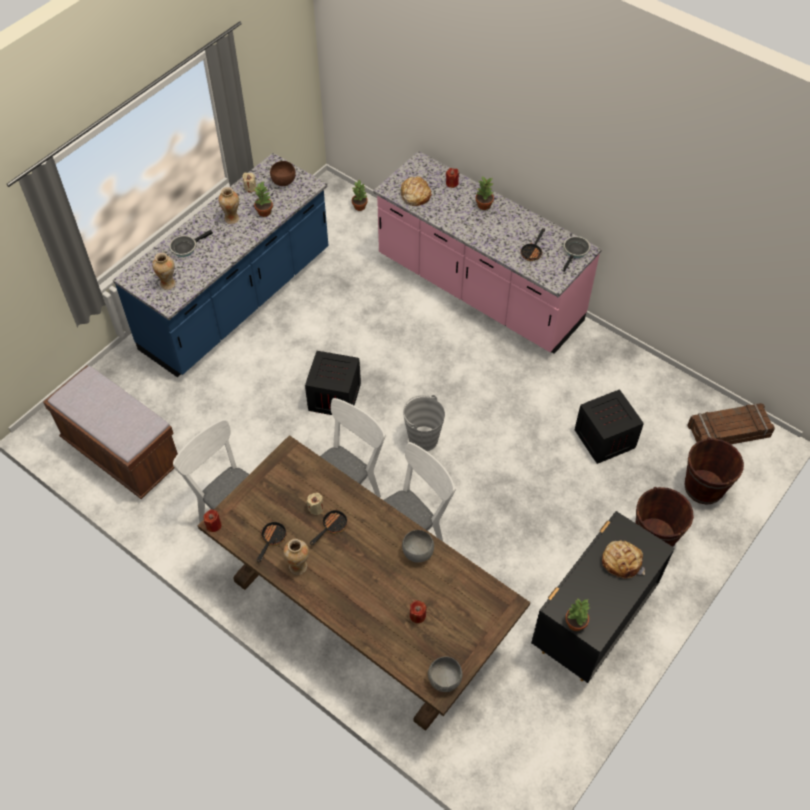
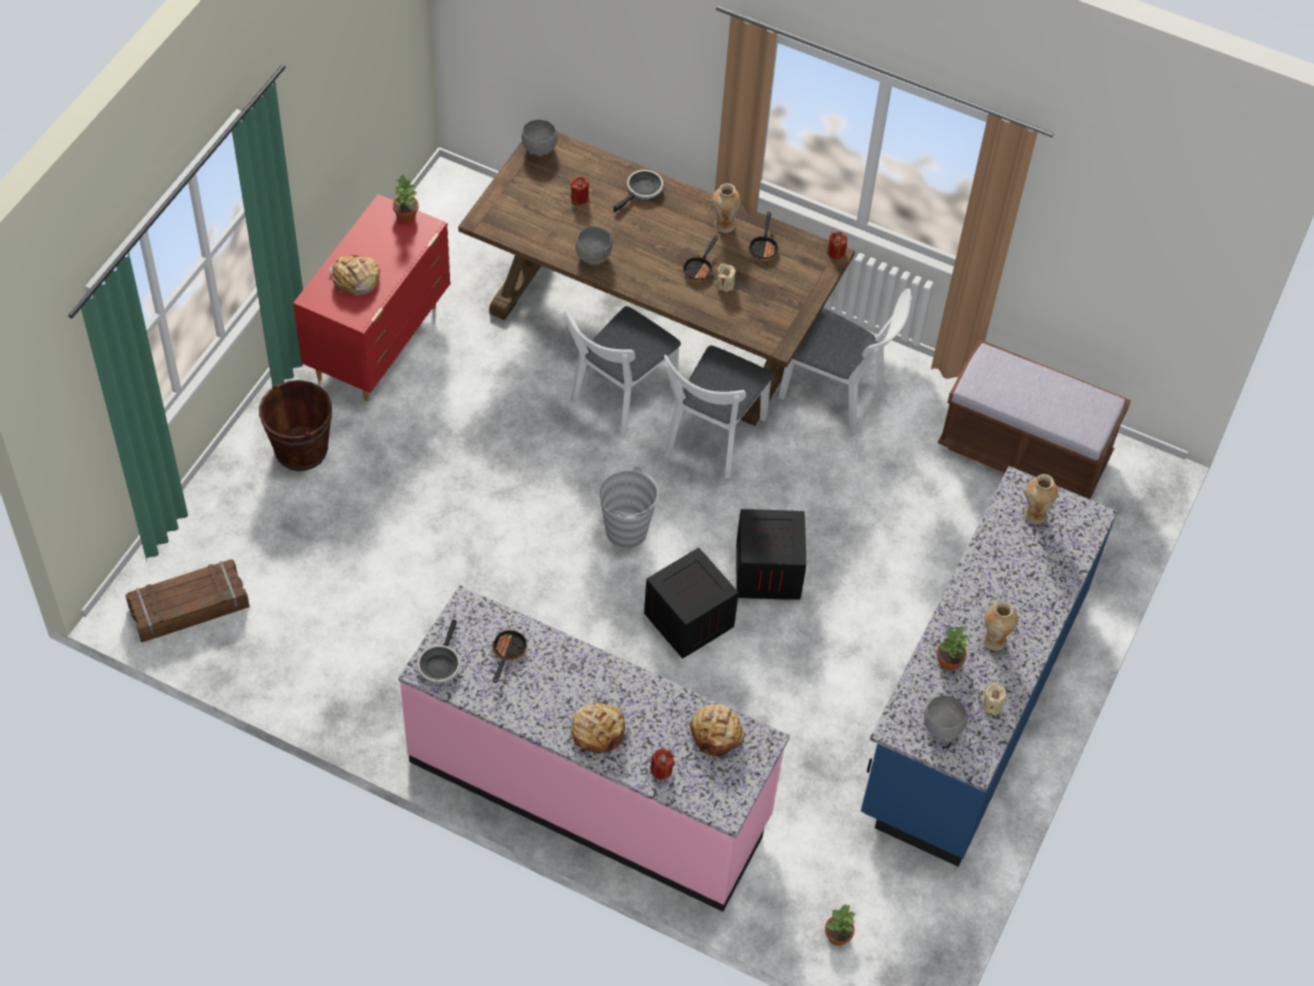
camera: 165 degrees right, 0 degrees up
frying pan [169,230,213,257] -> frying pan moved to [613,170,663,212]
brown bowl [270,161,296,186] -> grey bowl [924,695,967,739]
potted plant [476,177,494,210] -> bread [572,703,633,754]
black dresser [531,511,675,683] -> red dresser [293,194,451,402]
crate [575,389,644,464] -> crate moved to [644,548,738,659]
brown bucket [685,437,744,504] -> none

